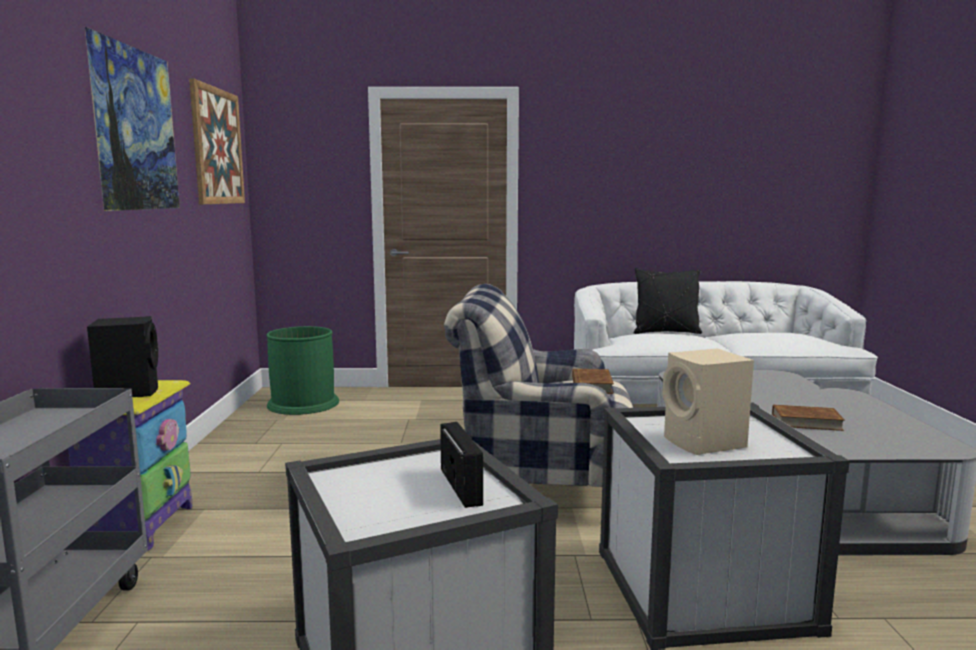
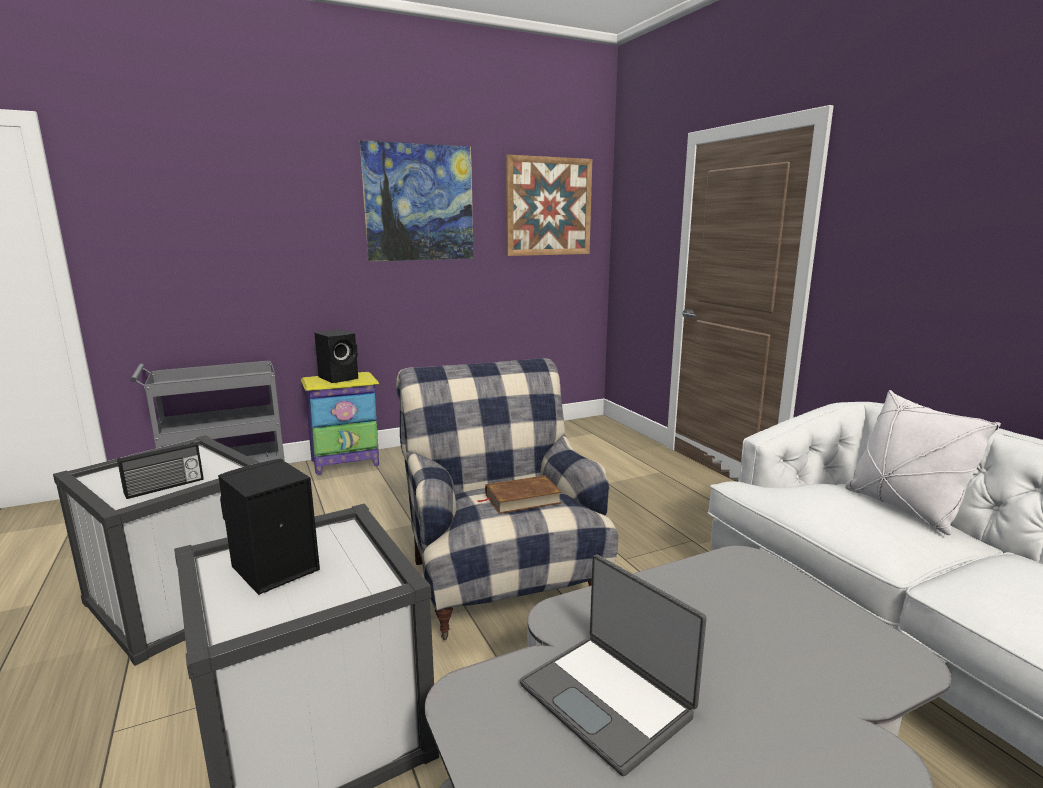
camera: 65 degrees right, 5 degrees up
green trash can [266,326,339,415] -> none
black pillow [634,268,702,334] -> white pillow [845,390,1001,535]
beige speaker [663,348,754,455] -> black speaker [218,458,320,595]
brown book [772,405,845,431] -> laptop [520,554,707,776]

